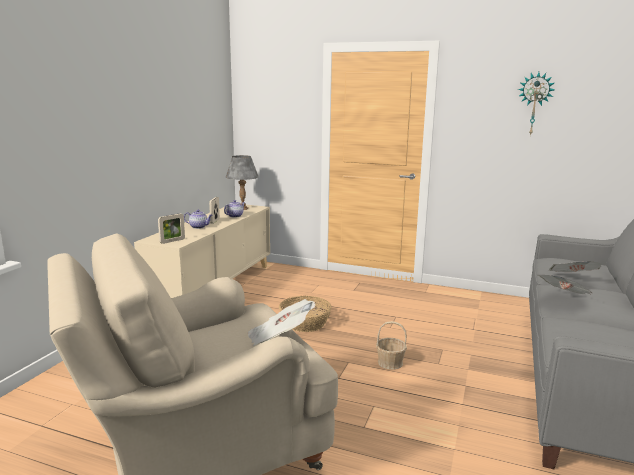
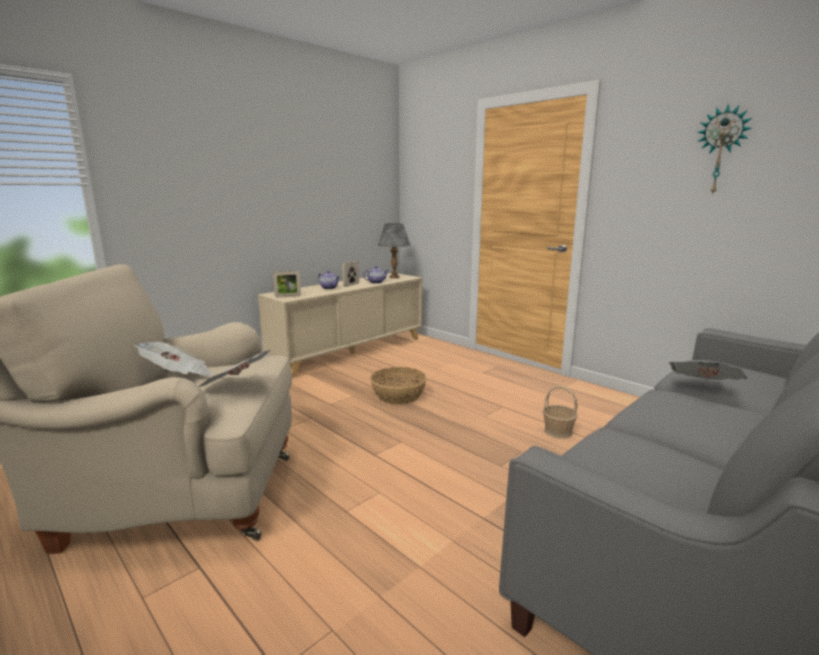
camera: 25 degrees right, 0 degrees up
basket [376,321,407,370] -> basket moved to [543,386,578,439]
newspaper [538,275,592,294] -> newspaper moved to [134,342,214,376]

